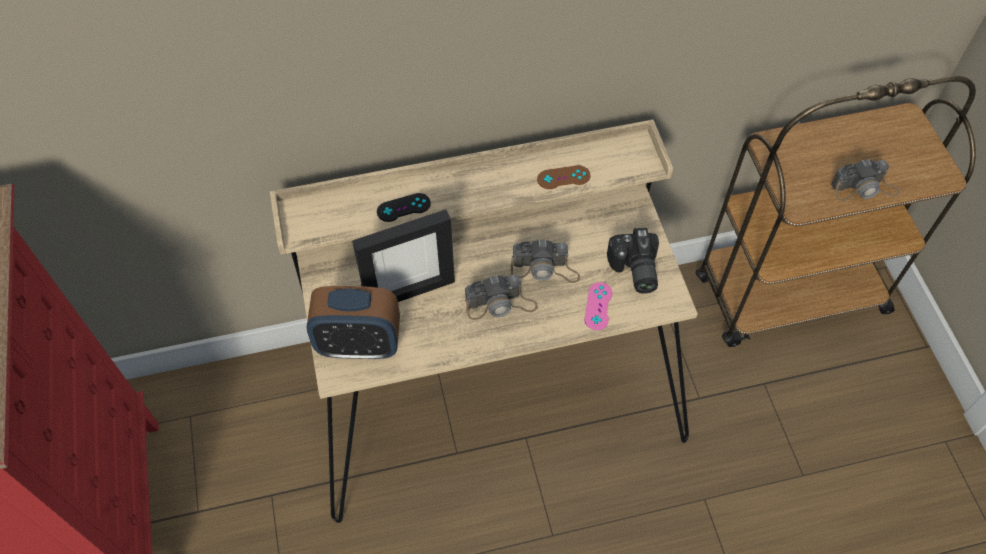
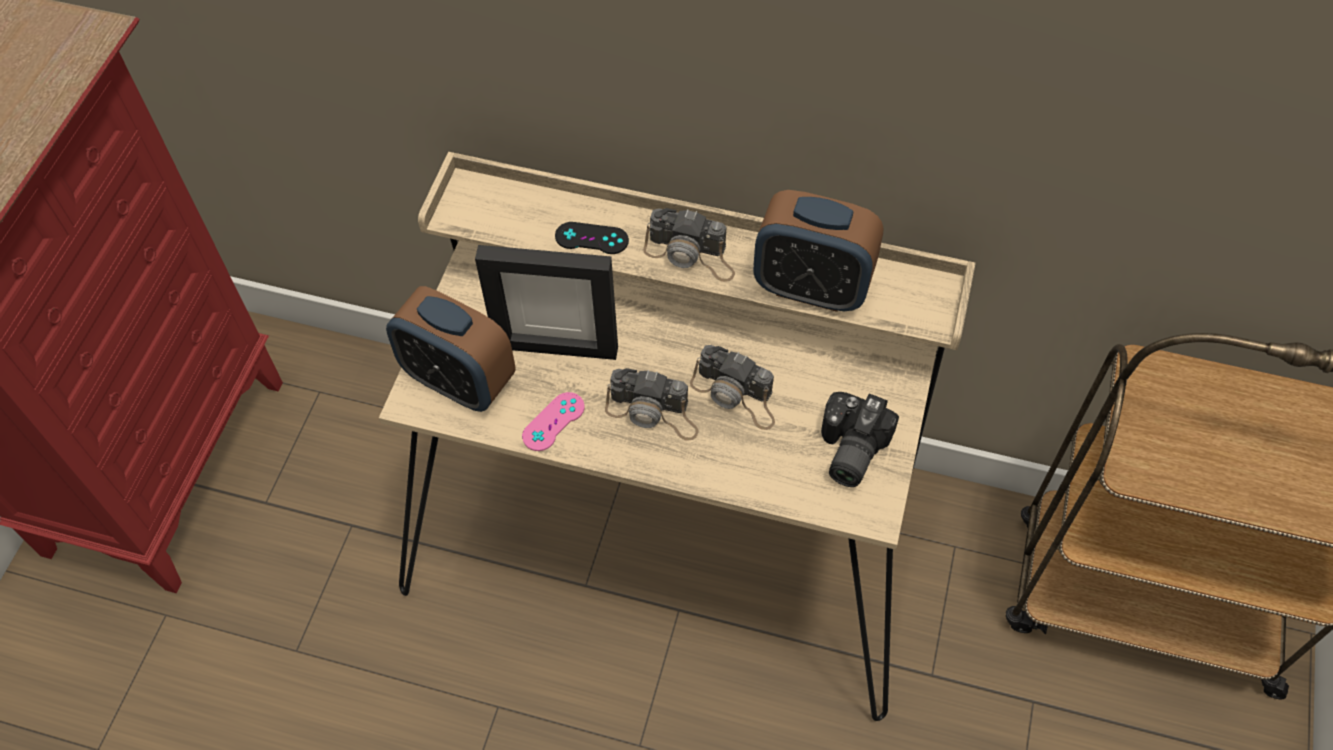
camera: 30 degrees right, 0 degrees up
brown game controller [537,165,590,189] -> alarm clock [753,190,884,312]
pink game controller [584,282,613,330] -> pink game controller moved to [522,392,585,451]
camera [831,159,900,201] -> camera moved to [643,208,735,282]

